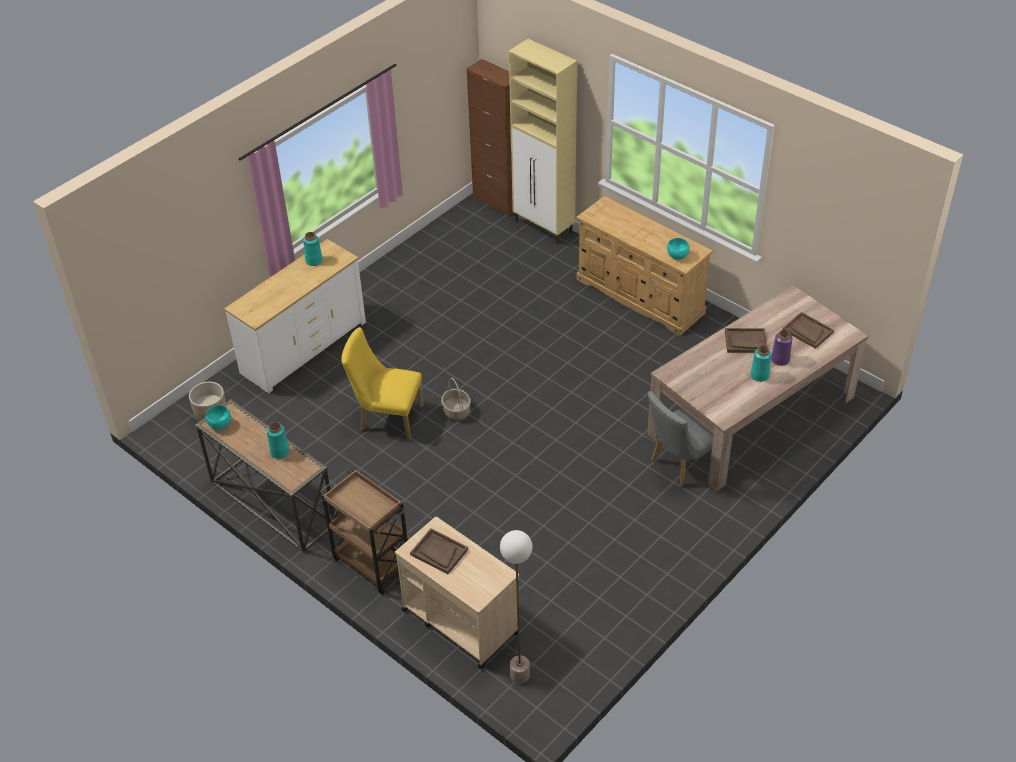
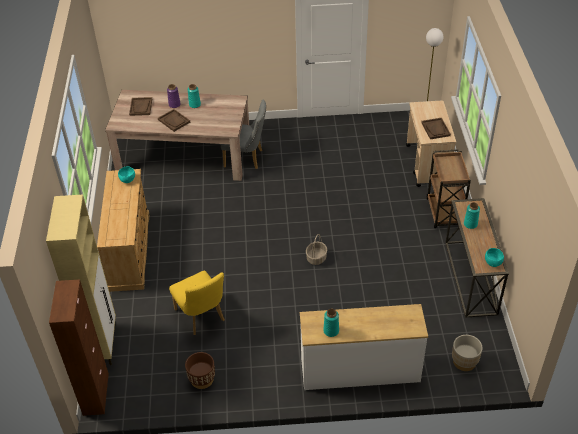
camera: 135 degrees left, 0 degrees up
yellow chair [341,327,423,440] -> yellow chair moved to [169,271,225,335]
none -> brown planter [185,352,215,389]

